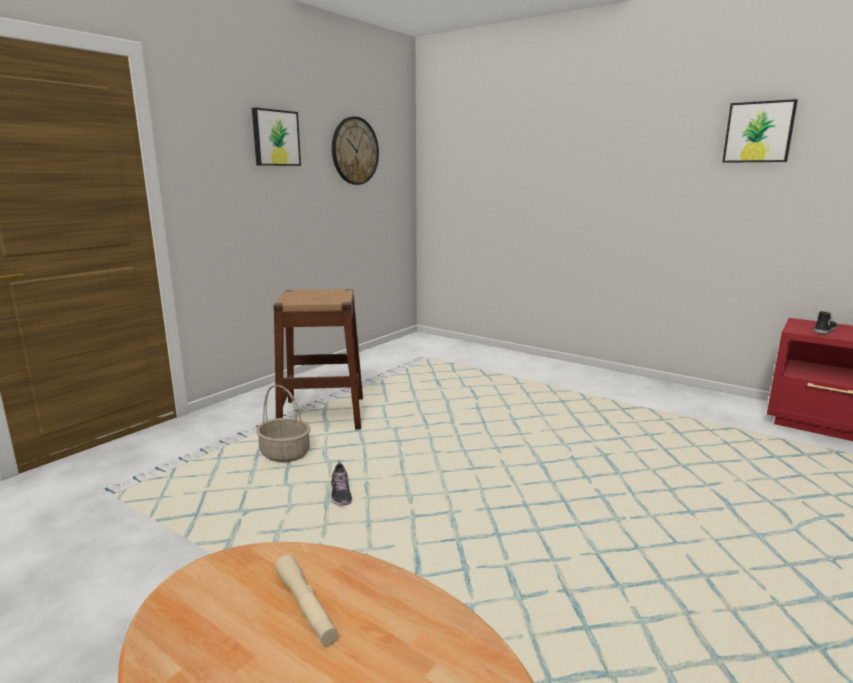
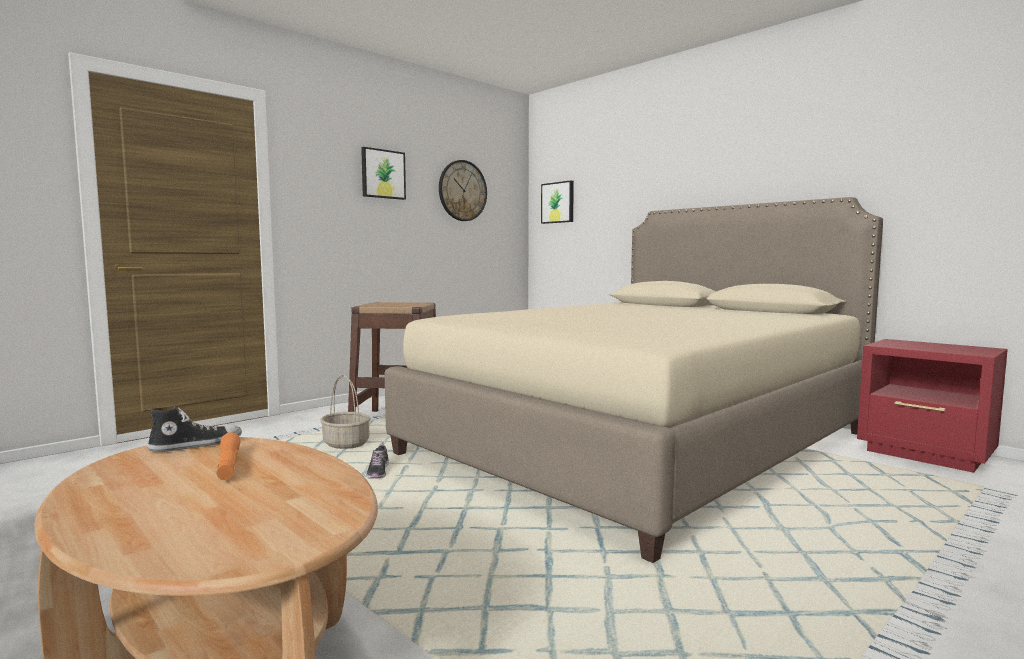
camera: 10 degrees right, 10 degrees down
beige flashlight [275,555,338,645] -> orange flashlight [217,432,241,480]
picture [722,99,798,163] -> picture moved to [541,180,574,224]
shoe [814,311,838,334] -> shoe moved to [147,406,242,452]
none -> beige bed [384,197,883,563]

